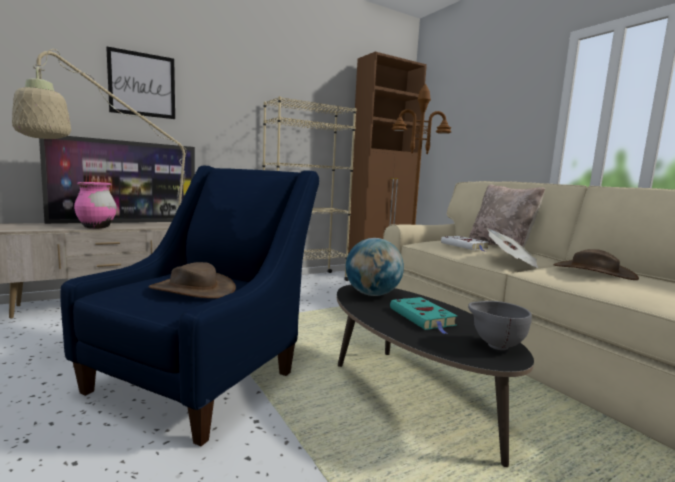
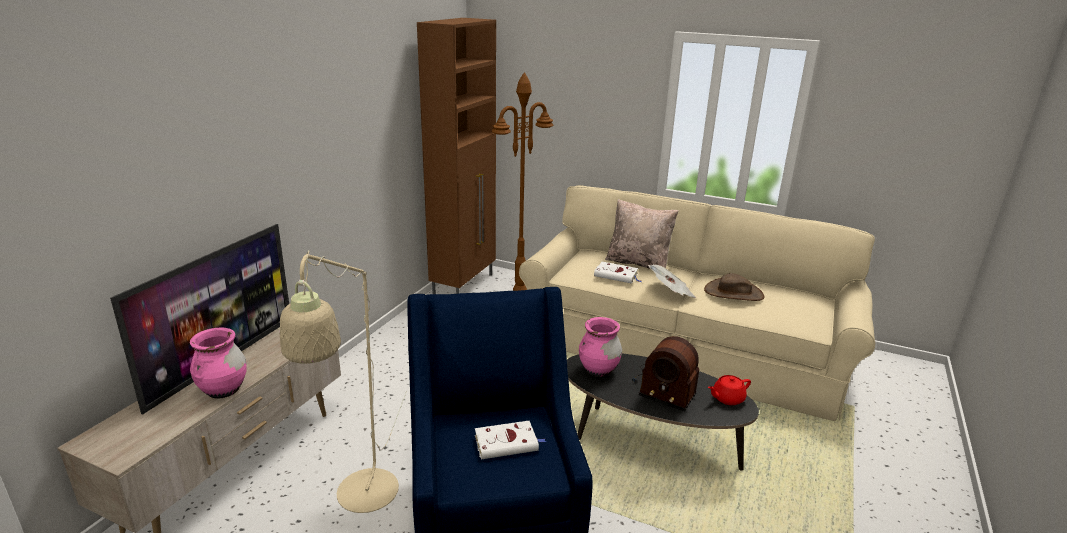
camera: 35 degrees left, 15 degrees up
picture [106,46,175,119] -> none
brown hat [149,262,236,299] -> white book [475,421,546,459]
beige bookcase [262,96,356,281] -> none
globe [345,238,404,296] -> pink vase [579,317,622,377]
turquoise book [390,297,458,334] -> radio [632,336,699,411]
grey bowl [468,301,532,350] -> red teapot [708,375,751,405]

